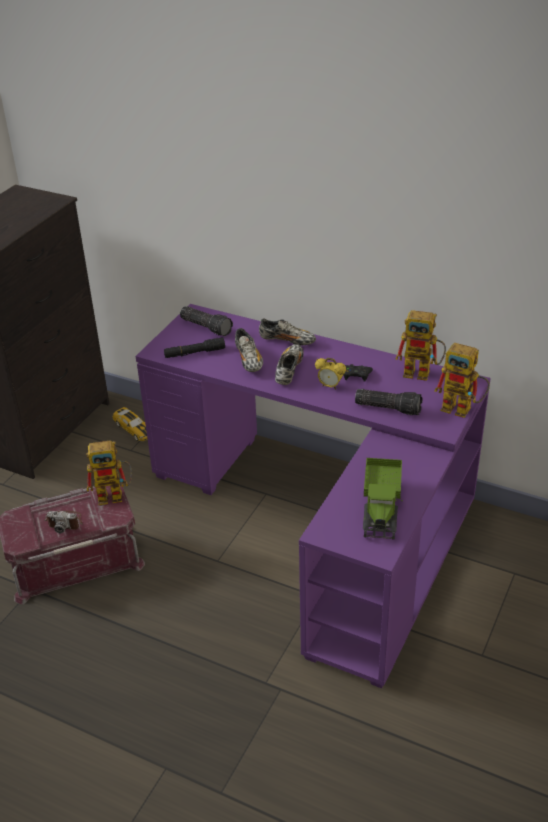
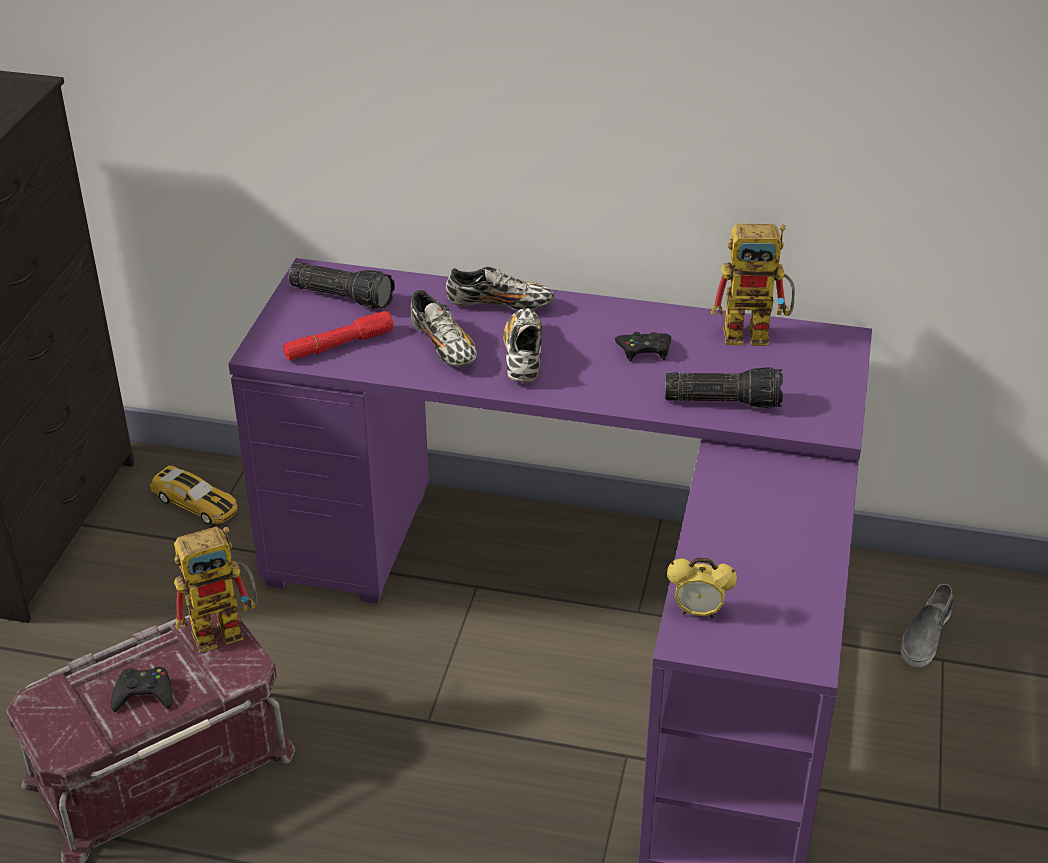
camera: 15 degrees left, 0 degrees up
camera [45,511,83,533] -> black game controller [111,667,173,712]
black flashlight [164,338,225,358] -> red flashlight [283,311,394,360]
alarm clock [315,358,346,390] -> alarm clock moved to [667,558,737,618]
toy truck [363,458,403,539] -> none
toy robot [435,343,490,418] -> none
none -> grey shoe [901,584,953,667]

